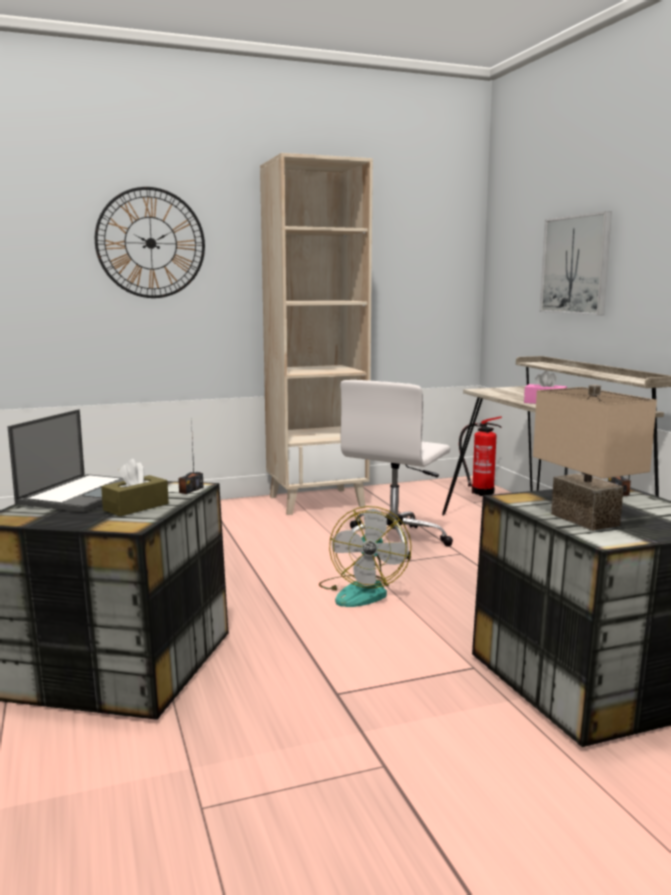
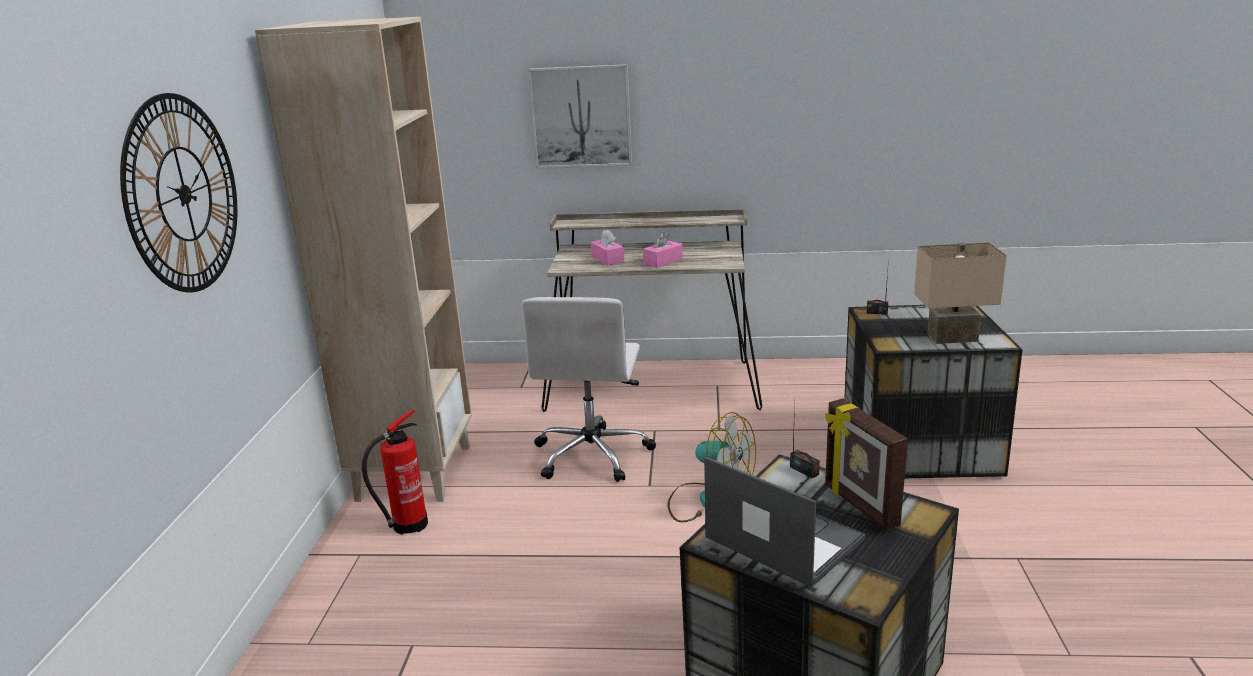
camera: 65 degrees left, 10 degrees up
brown tissue box [101,459,169,516] -> picture frame [825,398,908,531]
white office chair [340,380,453,559] -> white office chair turned 45 degrees clockwise [521,297,656,482]
fire extinguisher [459,416,502,496] -> fire extinguisher moved to [362,410,428,535]
none -> pink tissue box [591,229,624,266]

